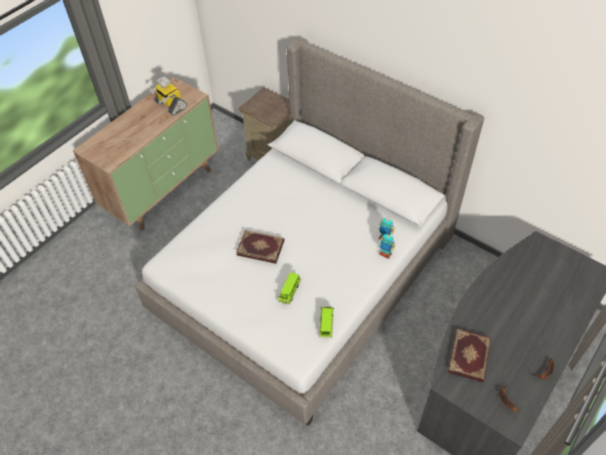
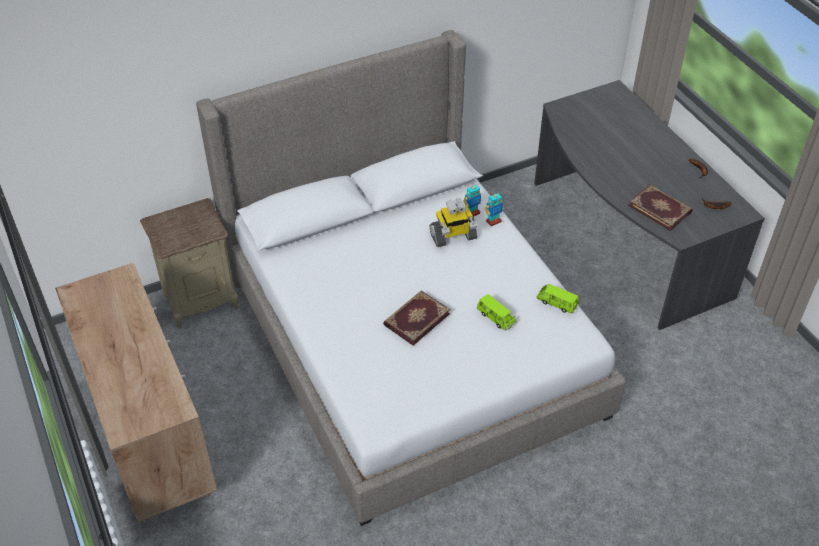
camera: 65 degrees left, 5 degrees down
toy robot [150,76,187,115] -> toy robot moved to [429,198,477,247]

